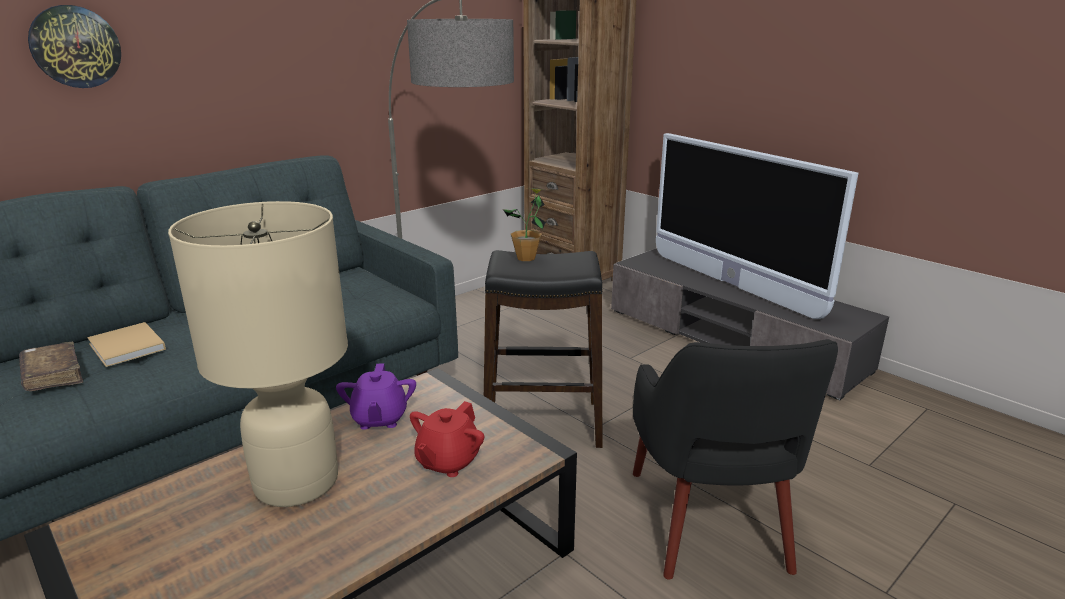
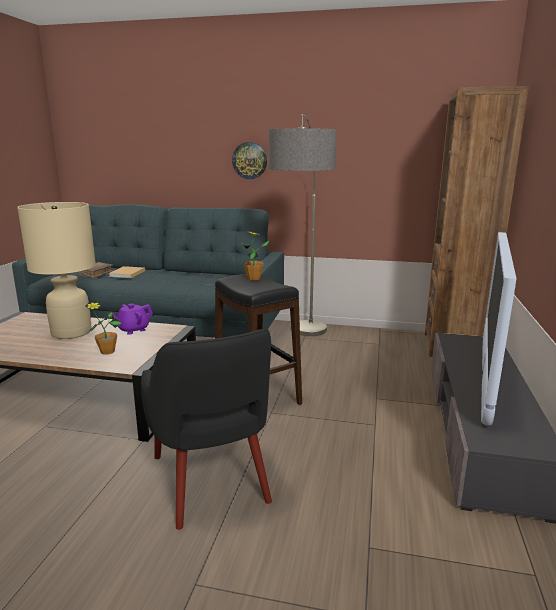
camera: 55 degrees right, 5 degrees down
wall clock [28,5,121,88] -> wall clock moved to [232,142,267,179]
red teapot [410,401,484,477] -> potted plant [85,302,121,355]
black armchair [633,339,838,580] -> black armchair turned 75 degrees counterclockwise [141,329,272,530]

